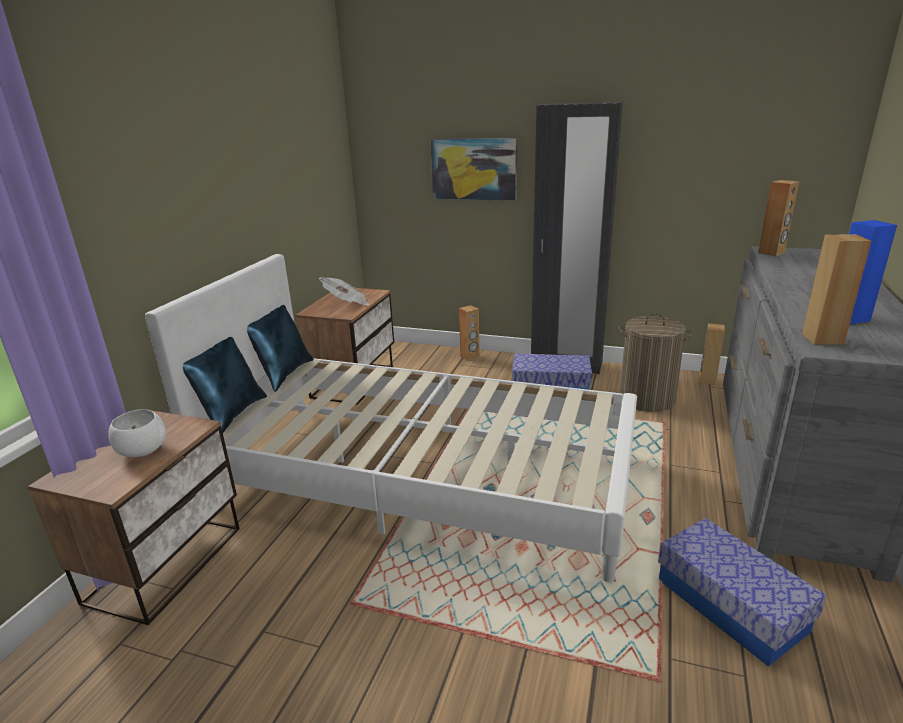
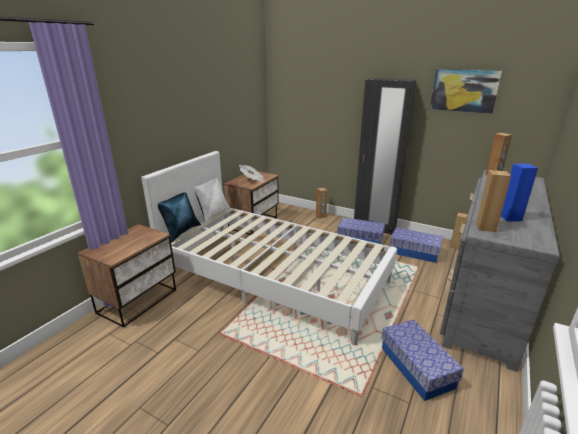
camera: 10 degrees right, 0 degrees up
white bowl [108,409,166,457] -> none
blue pillow [247,305,314,392] -> white pillow [195,178,230,223]
picture [430,138,517,201] -> picture moved to [430,69,502,114]
laundry basket [619,313,693,412] -> storage box [390,227,443,263]

